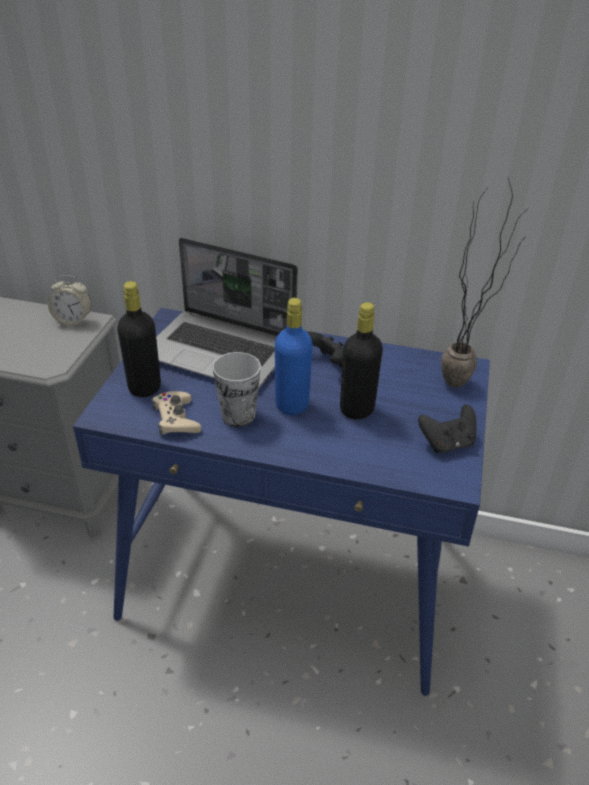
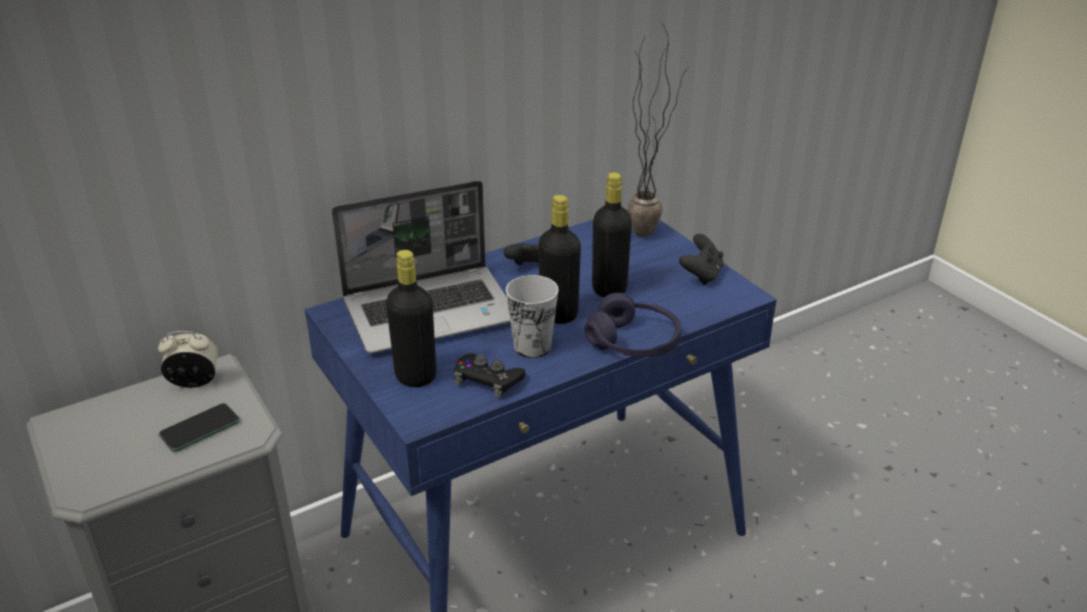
camera: 45 degrees left, 5 degrees down
alarm clock [48,275,92,326] -> alarm clock turned 150 degrees counterclockwise [158,331,218,388]
beige game controller [151,391,201,435] -> black game controller [454,353,525,398]
blue bottle [275,298,313,415] -> black bottle [538,195,581,324]
none -> phone [159,403,240,452]
none -> purple headphones [584,293,682,357]

